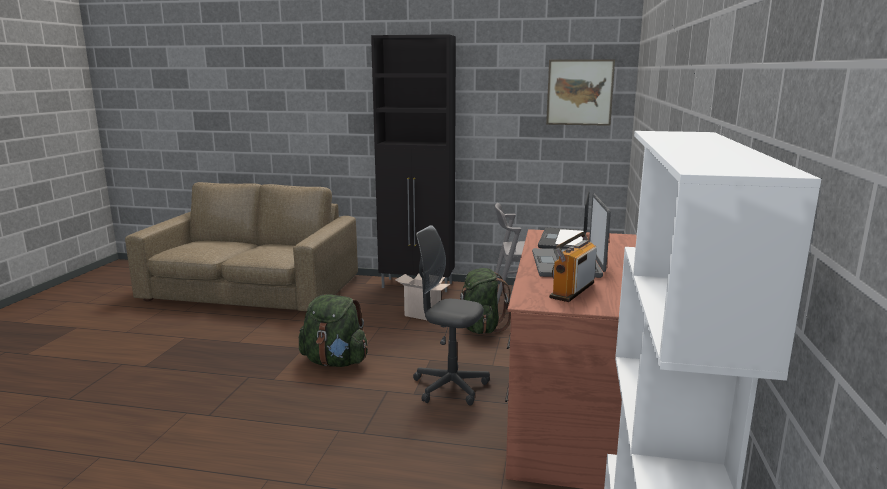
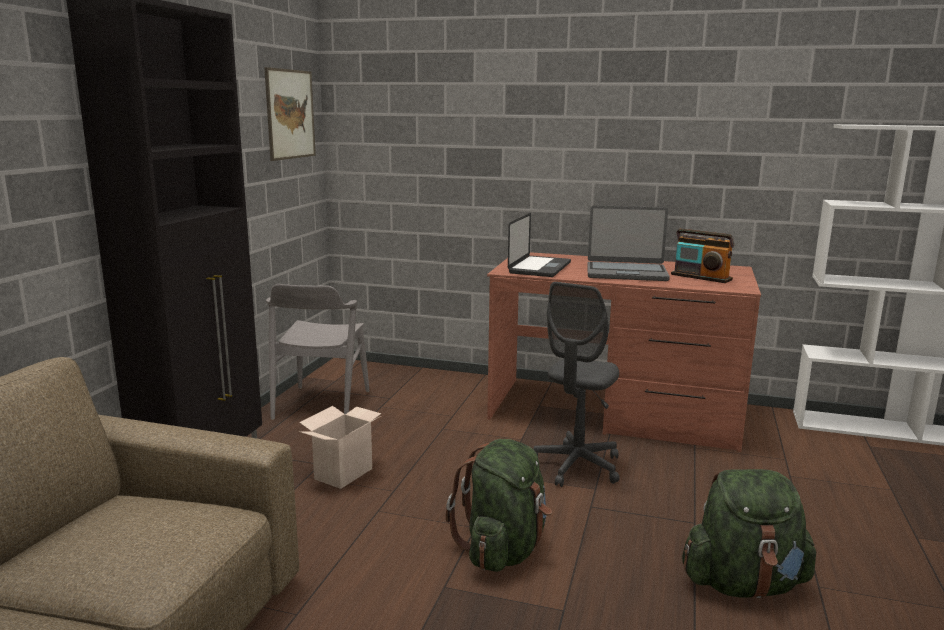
camera: 85 degrees left, 0 degrees up
green backpack [460,268,511,334] -> green backpack moved to [682,469,816,598]
laptop [538,190,589,249] -> laptop turned 90 degrees counterclockwise [508,213,571,277]

